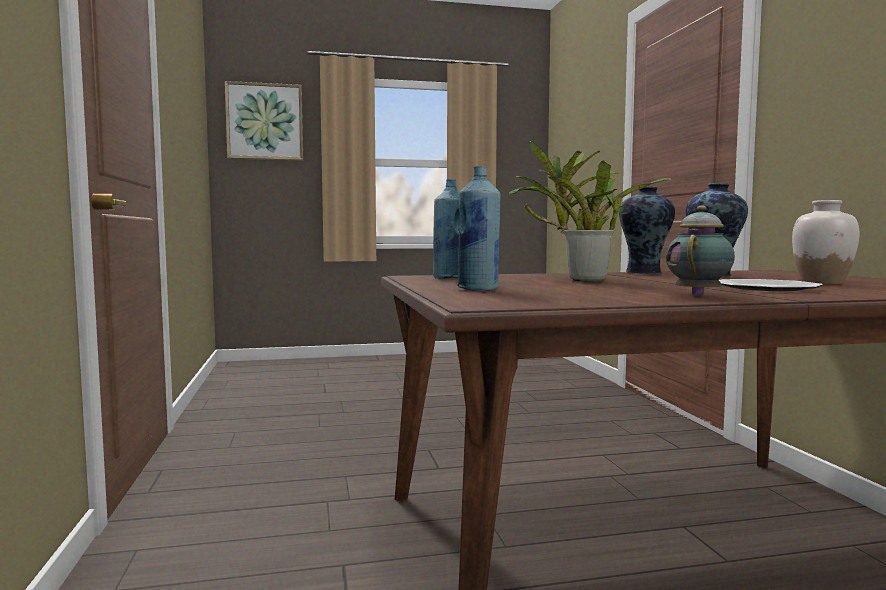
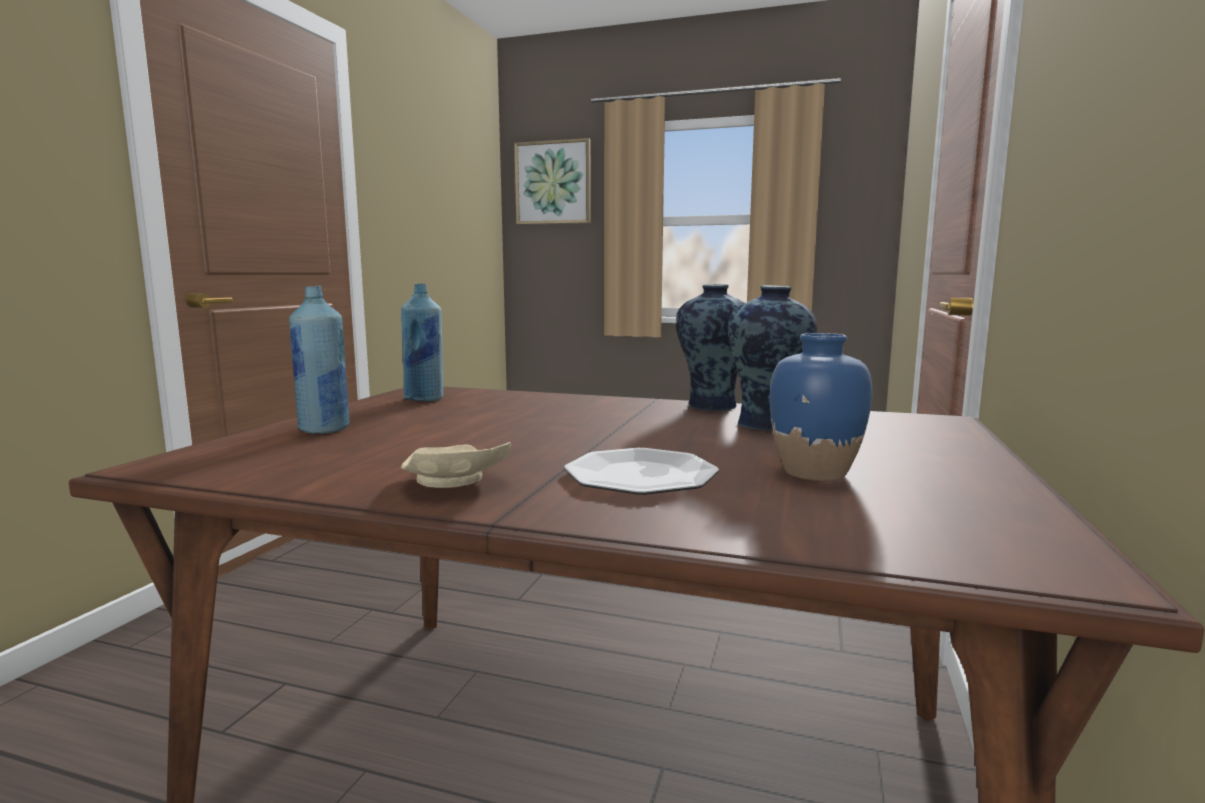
camera: 30 degrees right, 5 degrees up
potted plant [509,141,671,282] -> none
teapot [666,206,735,296] -> beige plate [401,442,511,488]
white vase [792,200,859,284] -> blue vase [770,333,873,481]

